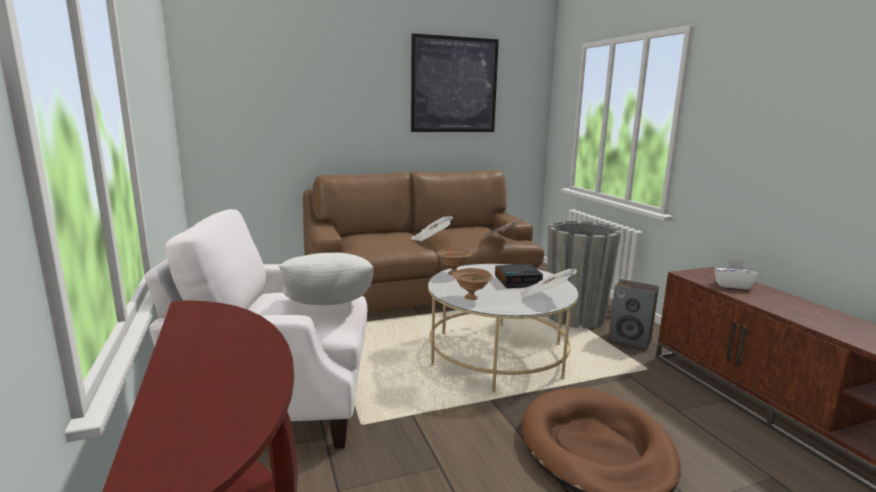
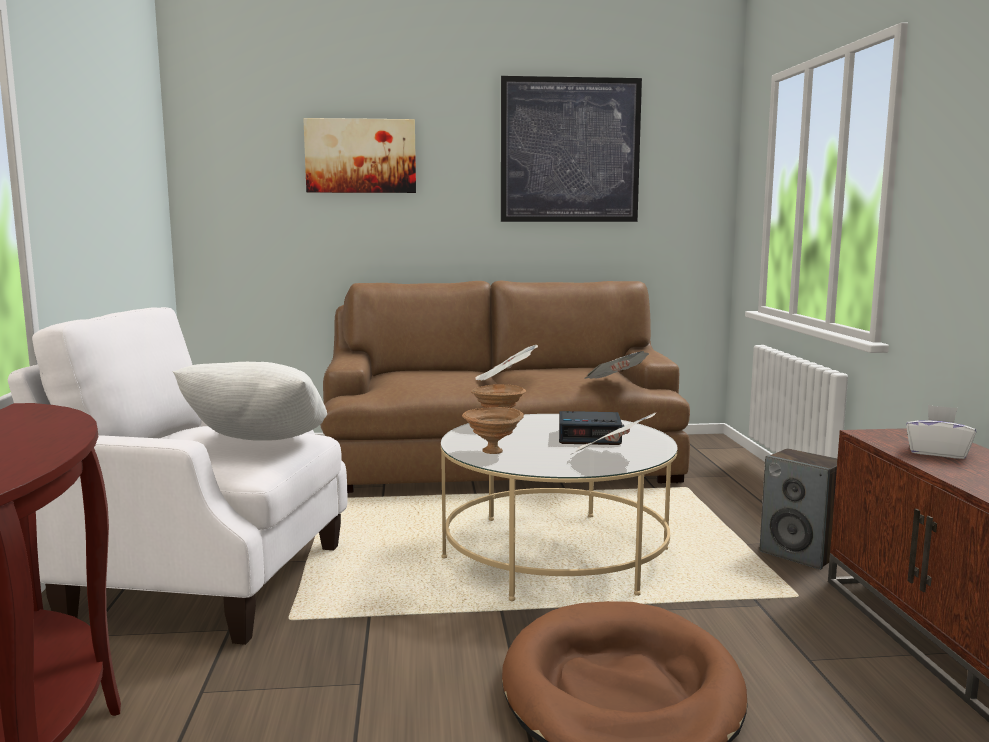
camera: 15 degrees right, 5 degrees down
grey planter [547,220,621,329] -> none
none -> picture [303,118,416,193]

